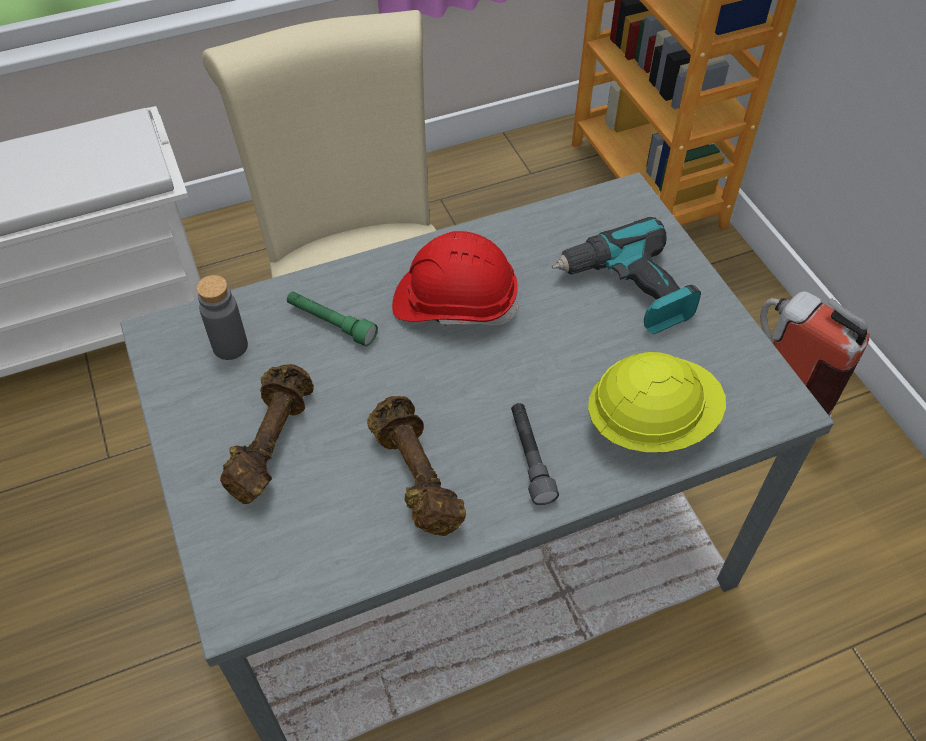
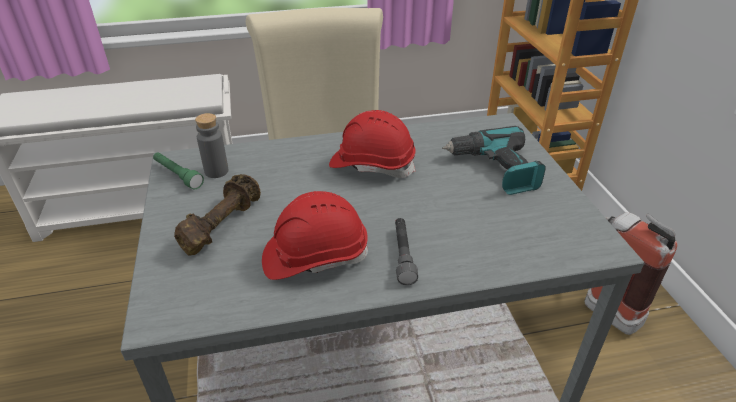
camera: 10 degrees right, 15 degrees down
green flashlight [287,291,378,346] -> green flashlight moved to [153,152,204,189]
brown dumbbell [367,396,466,536] -> red hard hat [262,191,368,280]
yellow hard hat [588,352,726,453] -> none

